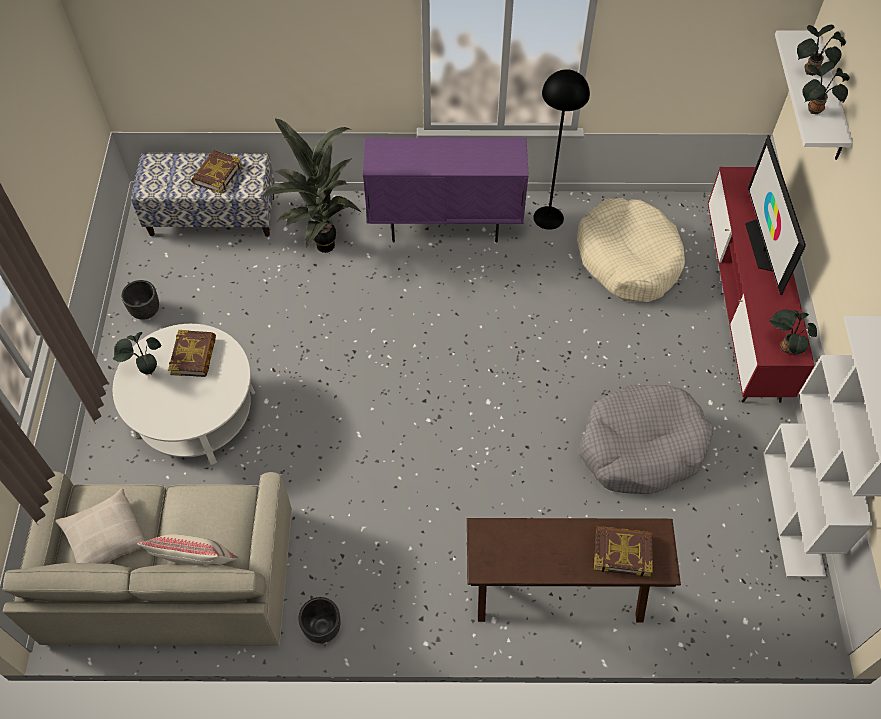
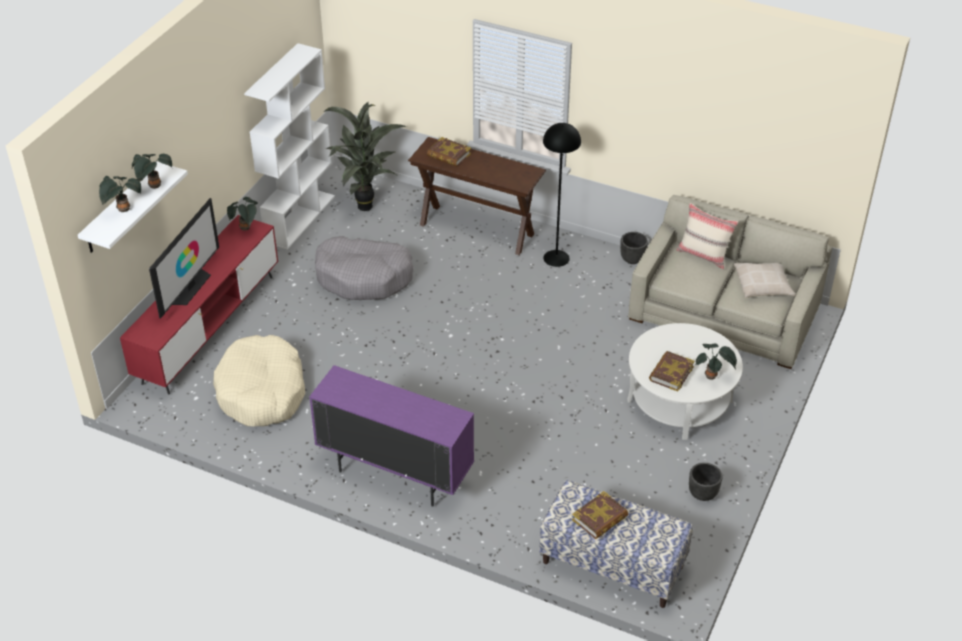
camera: 155 degrees left, 15 degrees down
potted plant [262,118,361,253] -> potted plant moved to [324,102,407,211]
black floor lamp [533,69,590,230] -> black floor lamp moved to [543,123,581,267]

